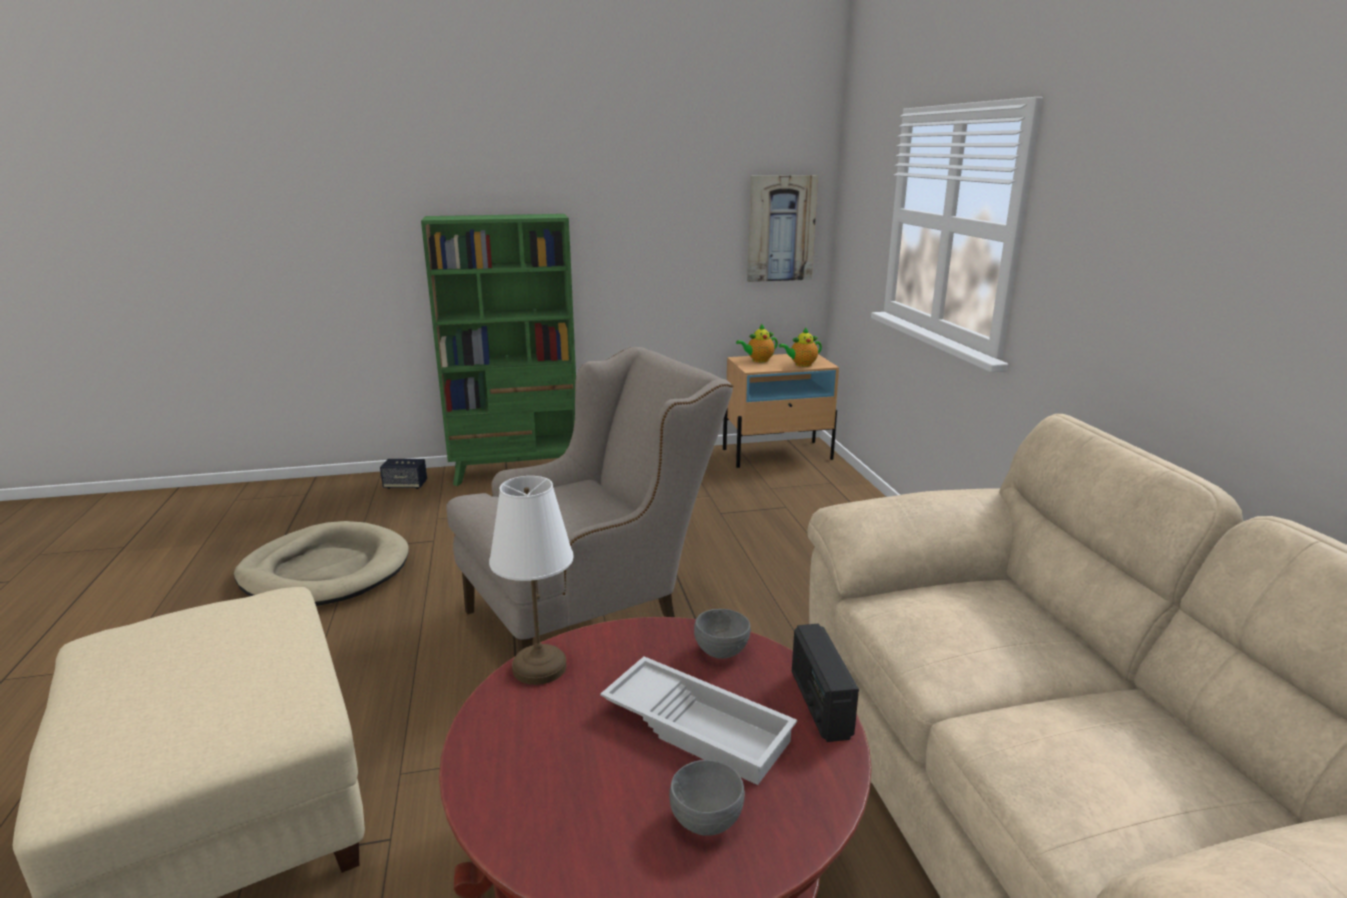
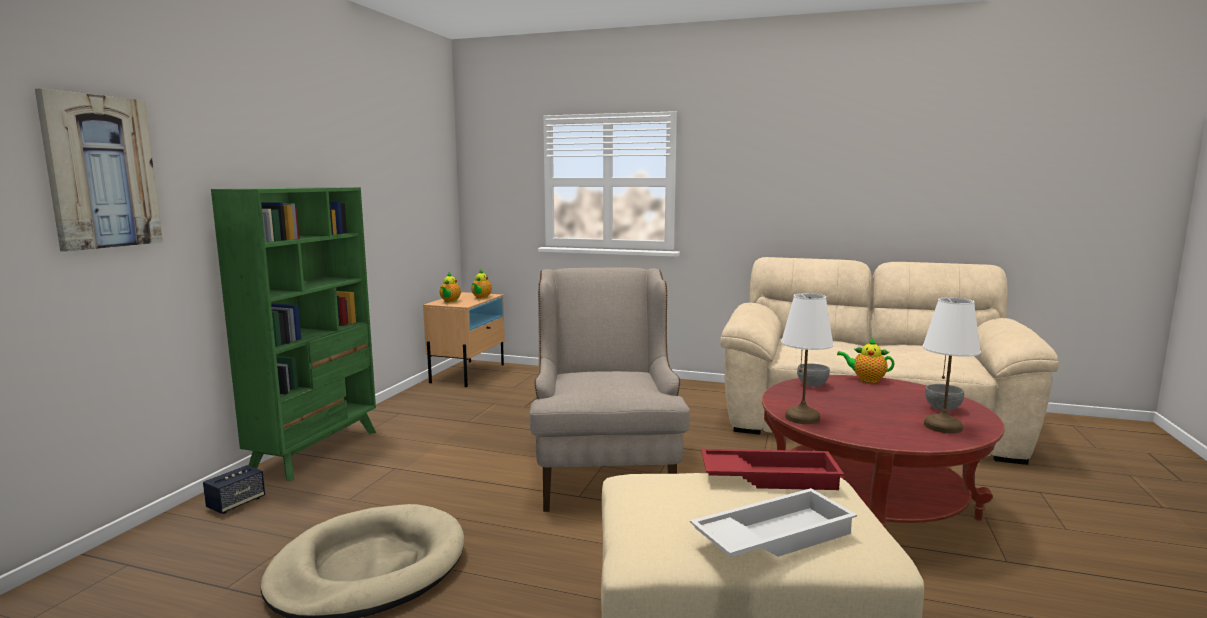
camera: 60 degrees left, 10 degrees down
white tray [600,656,797,785] -> white tray moved to [690,488,857,557]
picture [747,175,818,282] -> picture moved to [35,88,163,252]
radio [792,624,859,742] -> teapot [837,337,895,383]
none -> red tray [701,449,844,490]
none -> white table lamp [922,297,981,433]

